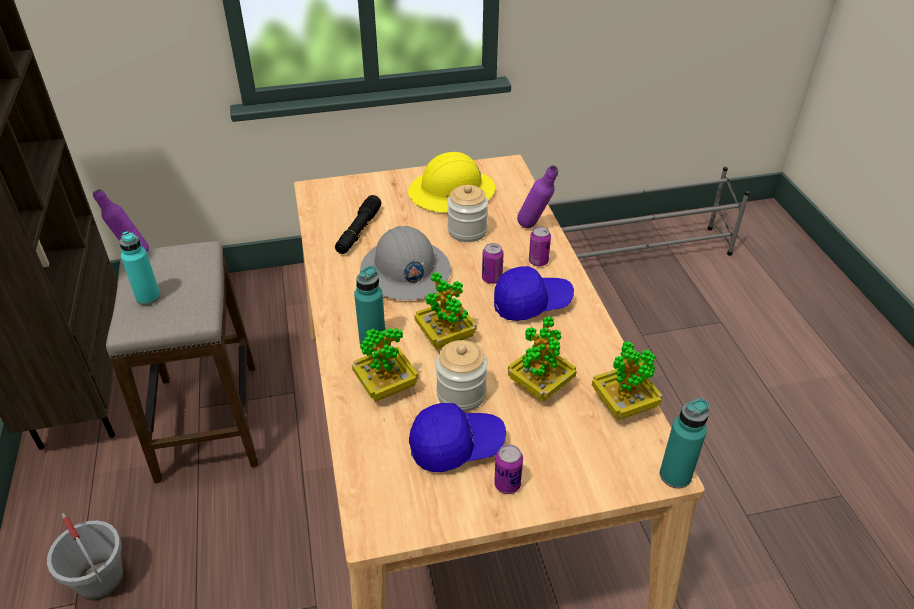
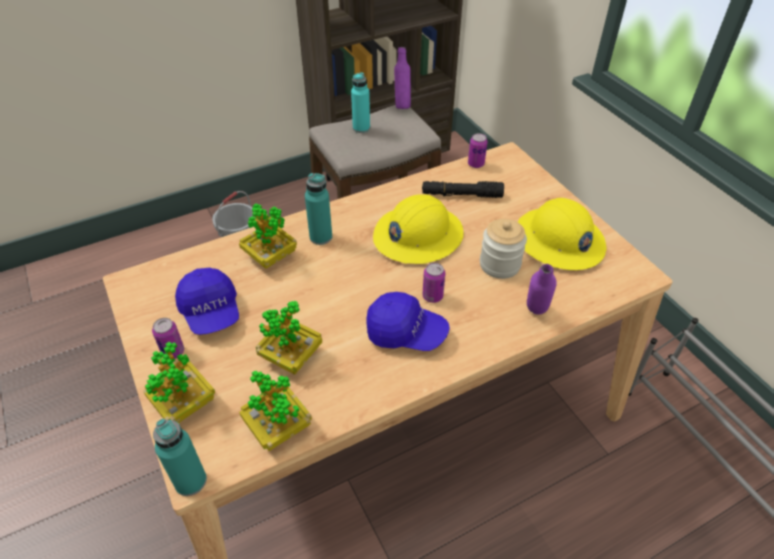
camera: 75 degrees right, 5 degrees up
grey hard hat [360,226,451,300] -> yellow hard hat [373,194,464,264]
potted plant [415,272,477,349] -> potted plant moved to [143,342,215,423]
jar [436,340,487,412] -> none
blue cap [494,266,574,321] -> blue cap turned 45 degrees counterclockwise [366,292,450,351]
can [529,227,551,267] -> can moved to [468,133,488,168]

